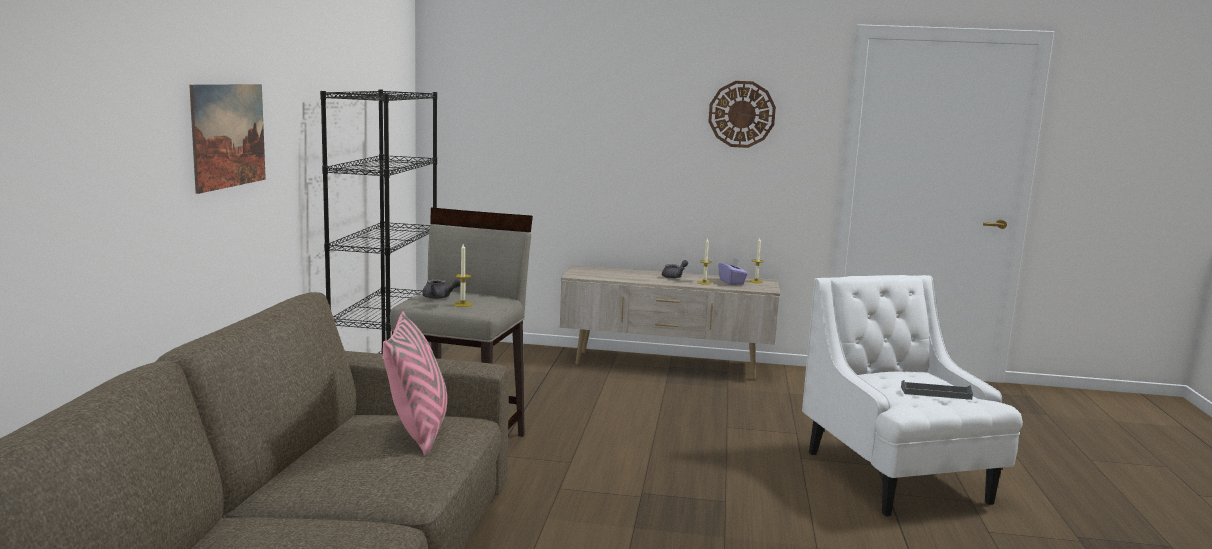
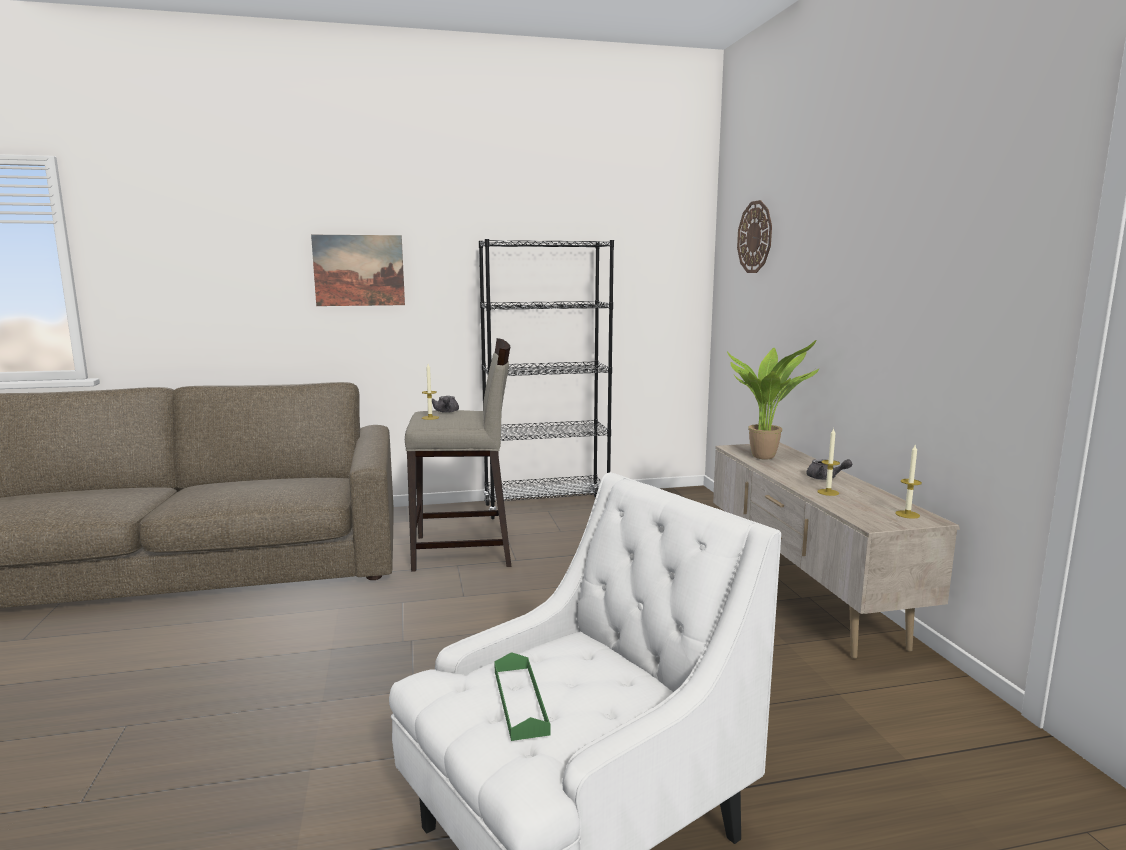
camera: 70 degrees right, 0 degrees up
pink pillow [382,311,447,456] -> none
wall clock [708,81,776,148] -> wall clock moved to [737,200,772,273]
purple tissue box [718,258,748,285] -> none
grey tray [901,380,973,400] -> green tray [494,652,550,741]
none -> potted plant [727,340,819,459]

